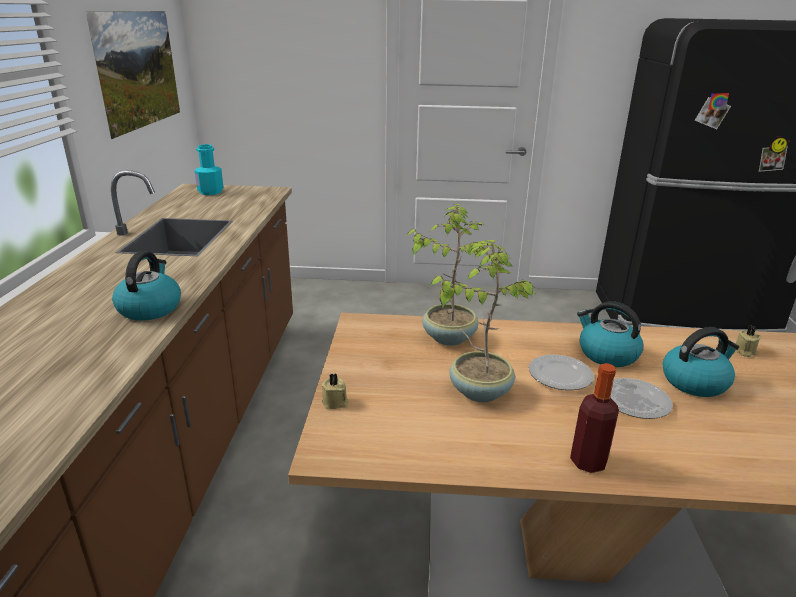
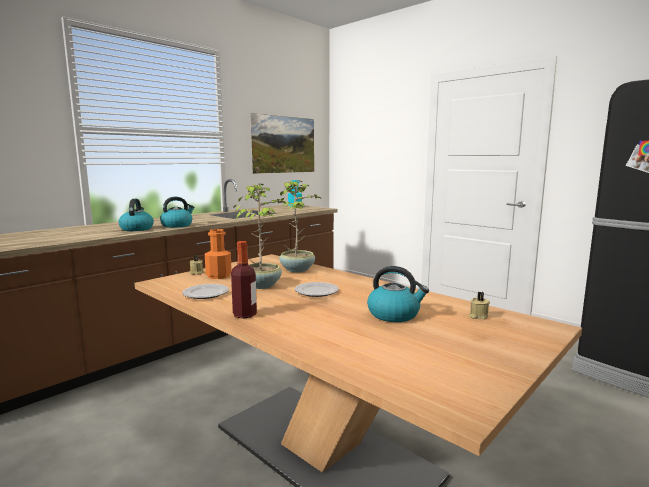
camera: 40 degrees right, 15 degrees down
kettle [577,301,643,367] -> kettle moved to [118,199,154,231]
plate [610,378,673,419] -> plate moved to [182,284,229,299]
none -> orange bottle [205,229,232,279]

